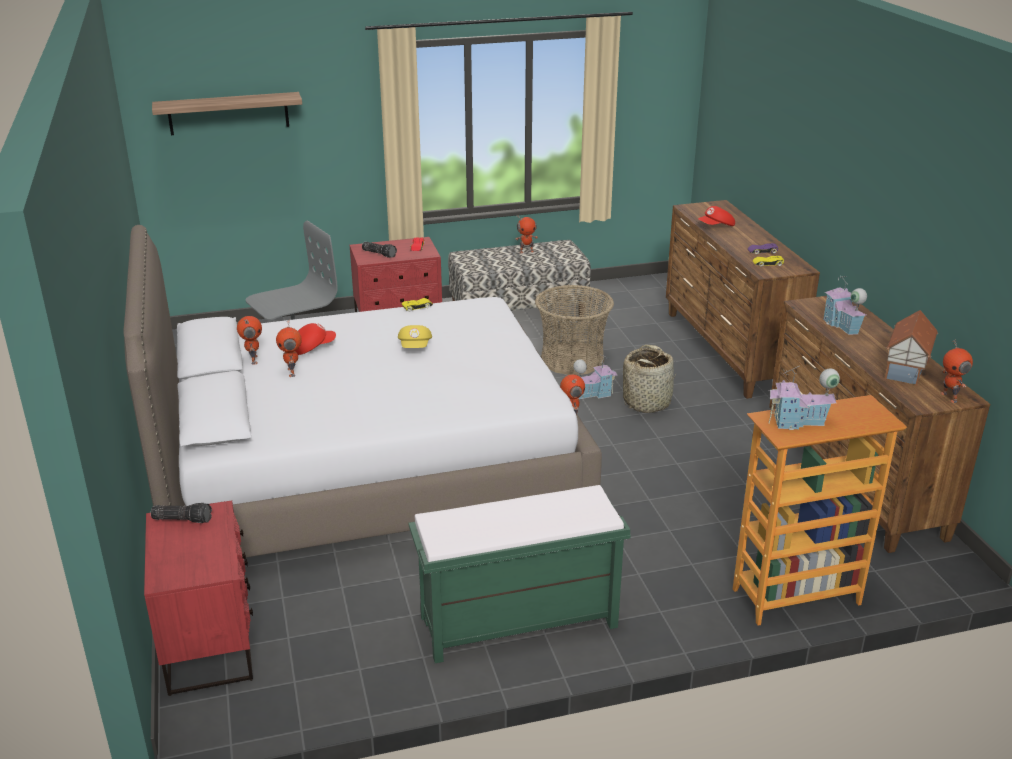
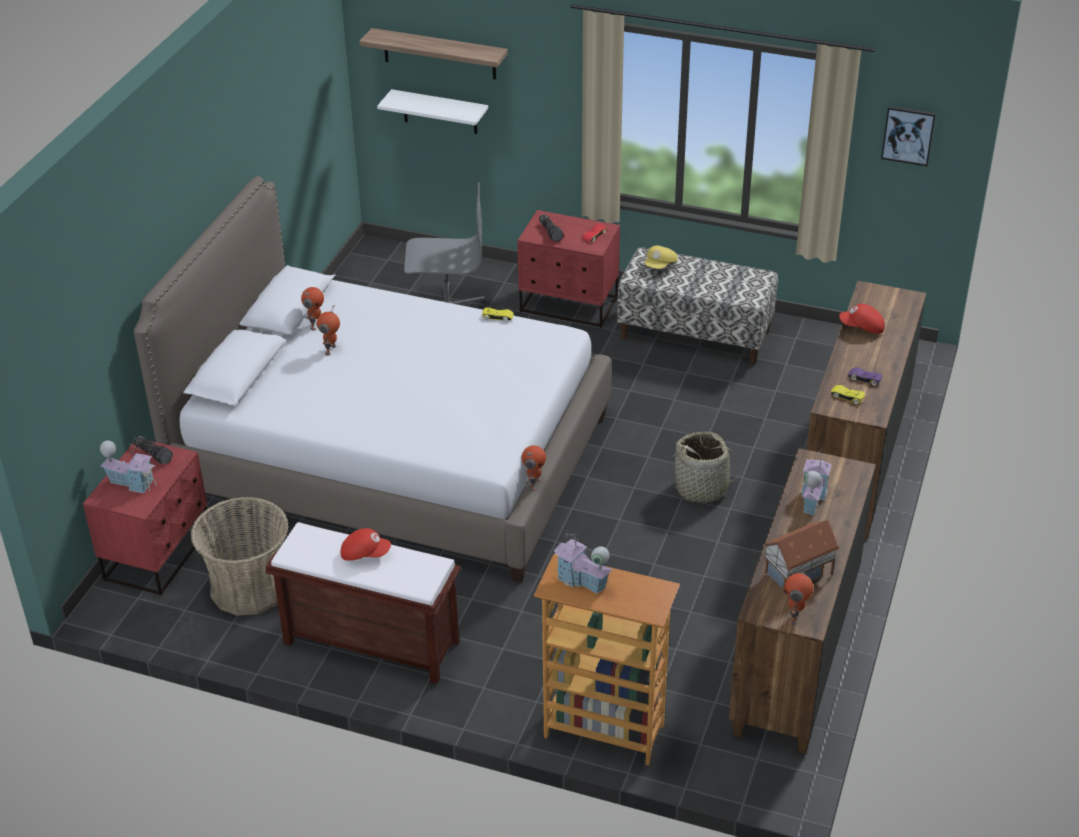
camera: 35 degrees right, 10 degrees up
red cap [296,323,336,355] -> red cap moved to [341,528,391,561]
yellow cap [398,325,432,348] -> yellow cap moved to [644,246,677,269]
green bench [408,485,631,663] -> brown bench [265,522,461,684]
toy robot [516,217,538,253] -> none
basket [535,285,614,375] -> basket moved to [191,497,289,616]
toy house [573,355,618,399] -> toy house moved to [100,440,157,493]
none -> white shelf [377,89,488,134]
none -> picture [881,106,936,166]

